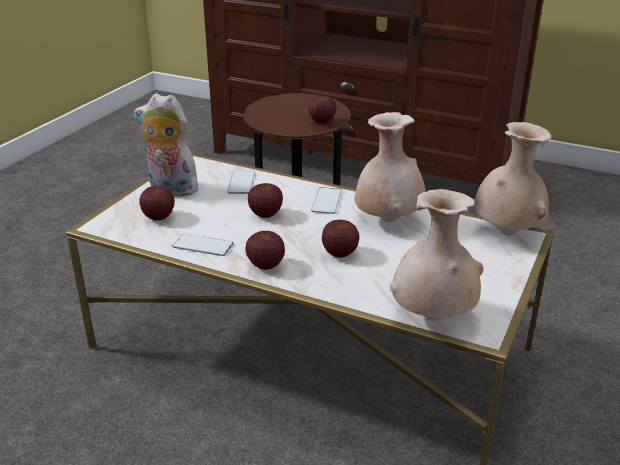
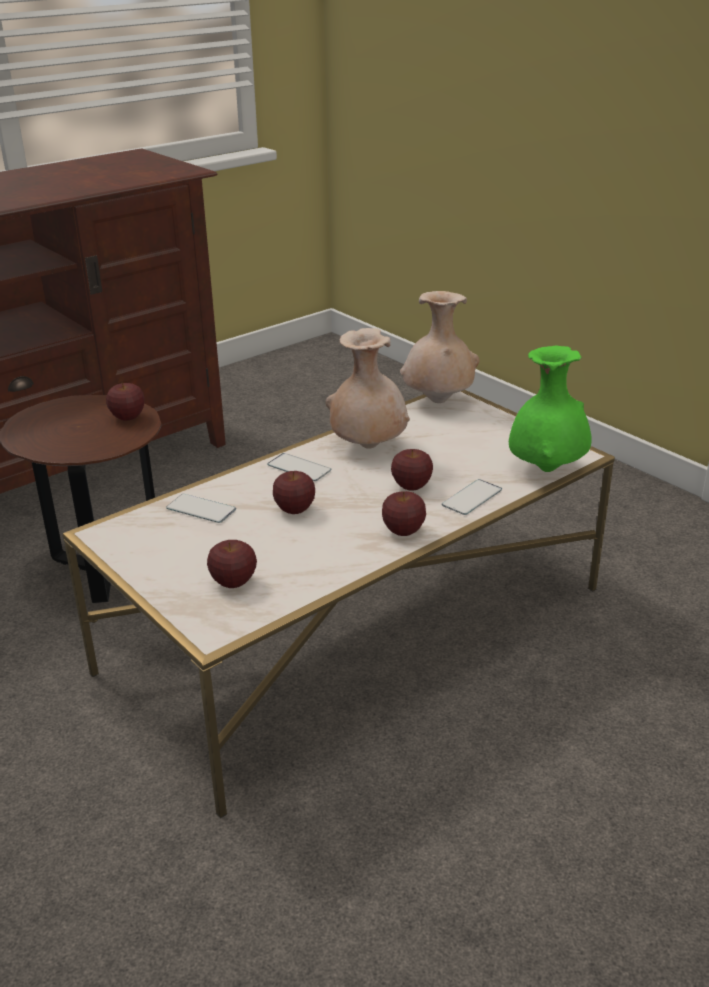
camera: 65 degrees left, 0 degrees up
plush toy [134,93,201,196] -> none
phone [172,234,234,256] -> phone moved to [442,479,502,515]
beige vase [390,189,483,321] -> green vase [509,346,592,472]

